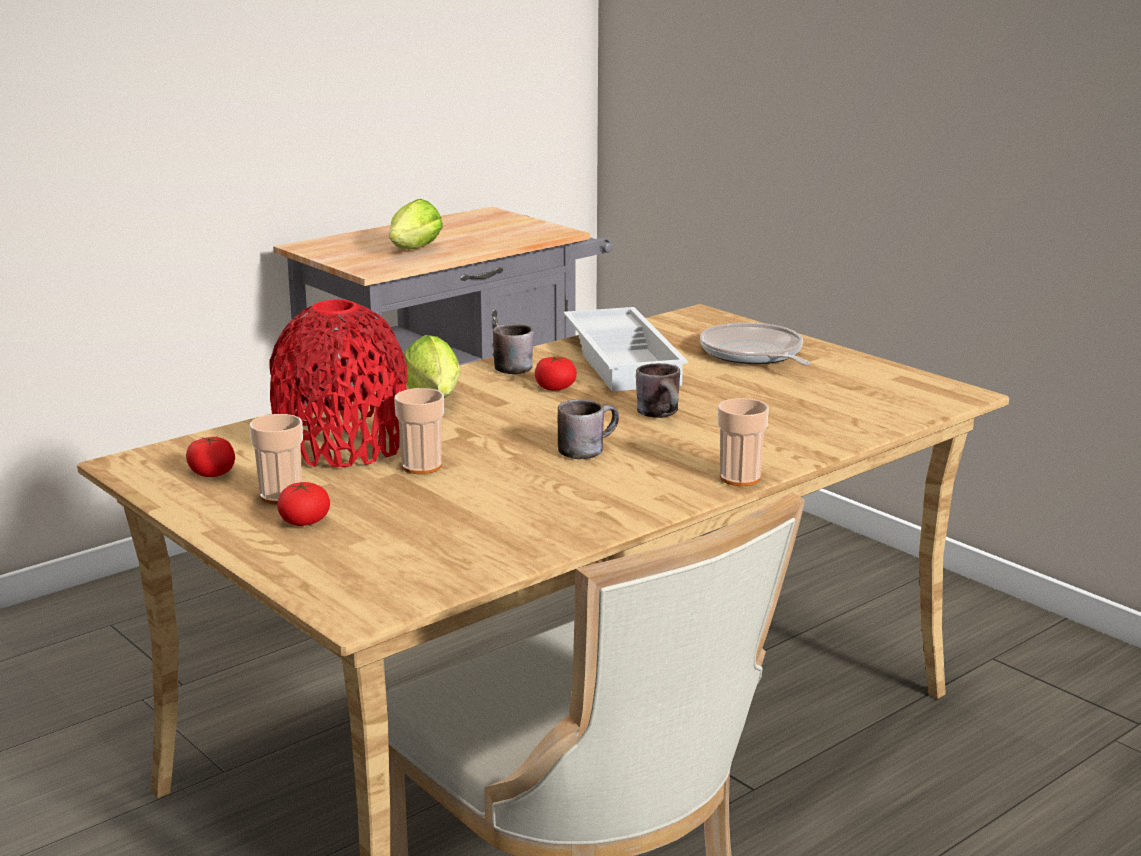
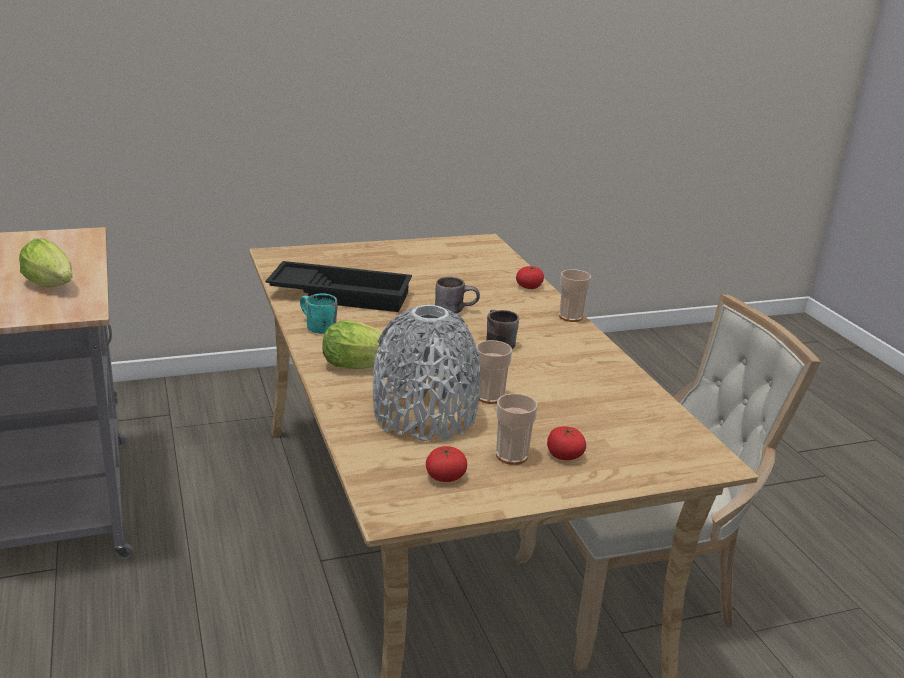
camera: 70 degrees left, 5 degrees up
red vase [269,300,408,467] -> grey vase [373,305,480,441]
brown mug [493,324,533,374] -> turquoise mug [300,293,338,334]
tomato [535,356,577,391] -> tomato moved to [516,266,544,289]
white tray [563,307,688,391] -> black tray [266,261,412,312]
frying pan [700,322,811,366] -> none

